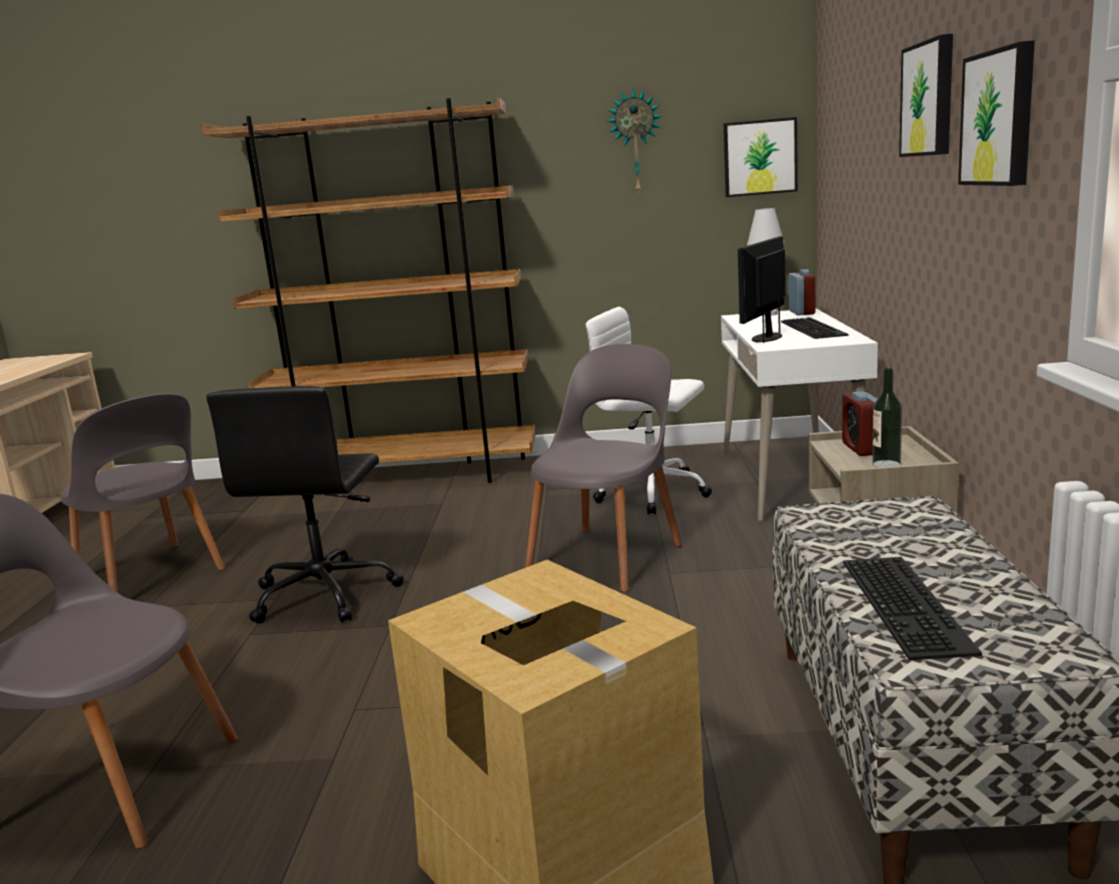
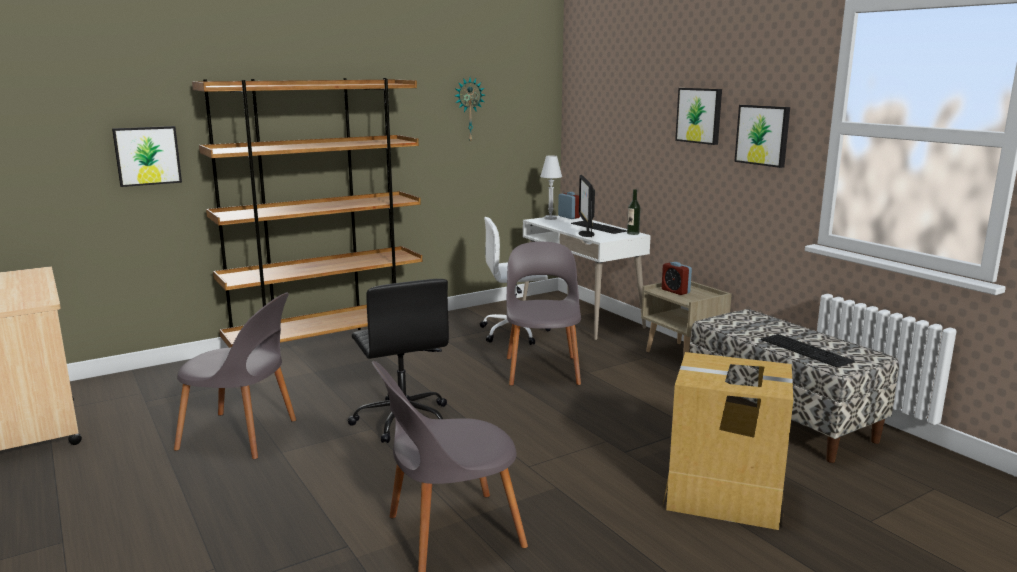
camera: 35 degrees left, 0 degrees up
picture [724,117,798,197] -> picture moved to [112,126,182,187]
bottle [872,367,902,467] -> bottle moved to [627,189,641,235]

